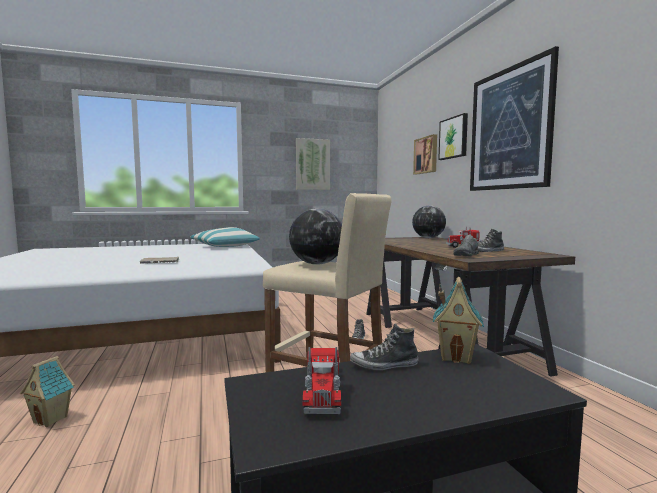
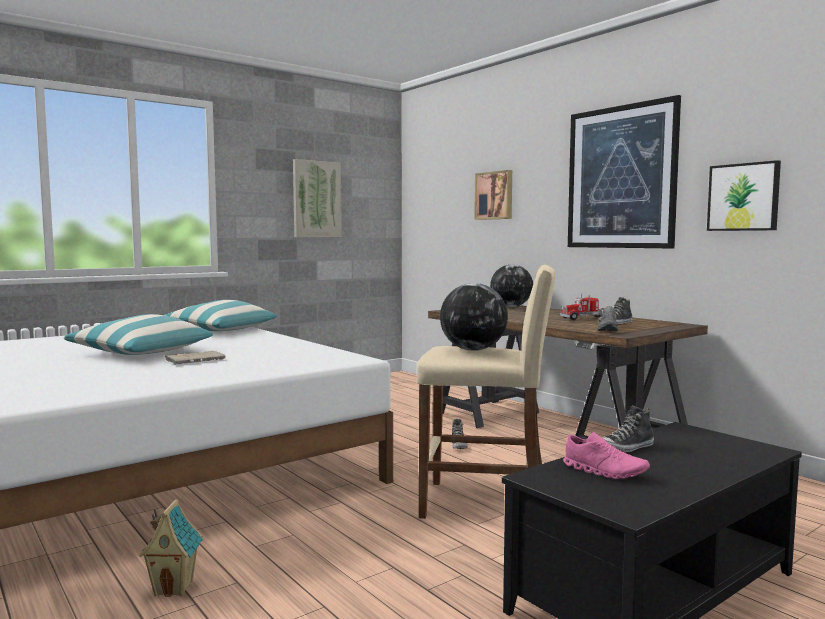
camera: 20 degrees left, 0 degrees up
toy truck [302,347,341,414] -> pink shoe [563,432,650,479]
toy house [433,277,484,364] -> none
picture [438,113,468,160] -> picture moved to [707,160,781,231]
none -> pillow [64,314,213,355]

